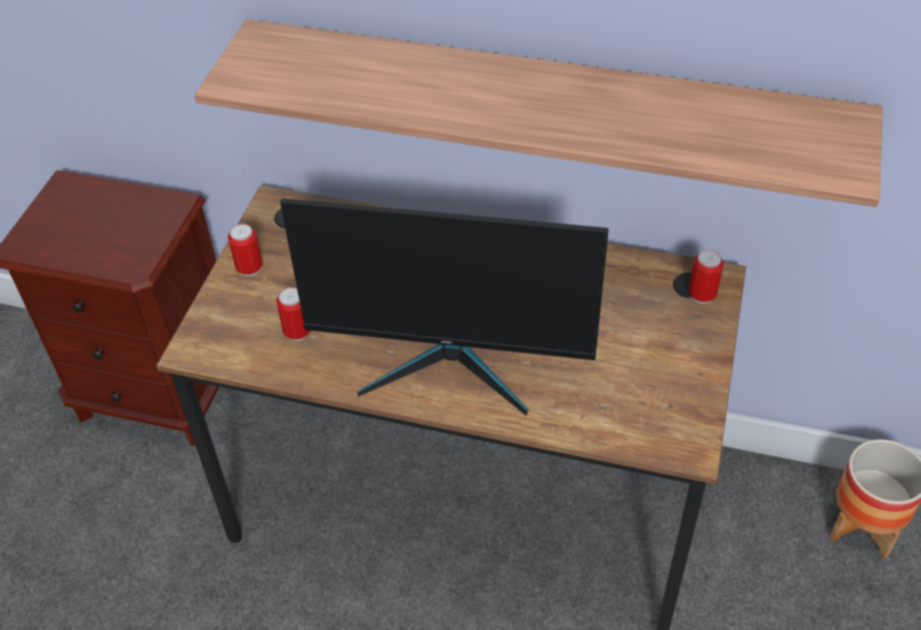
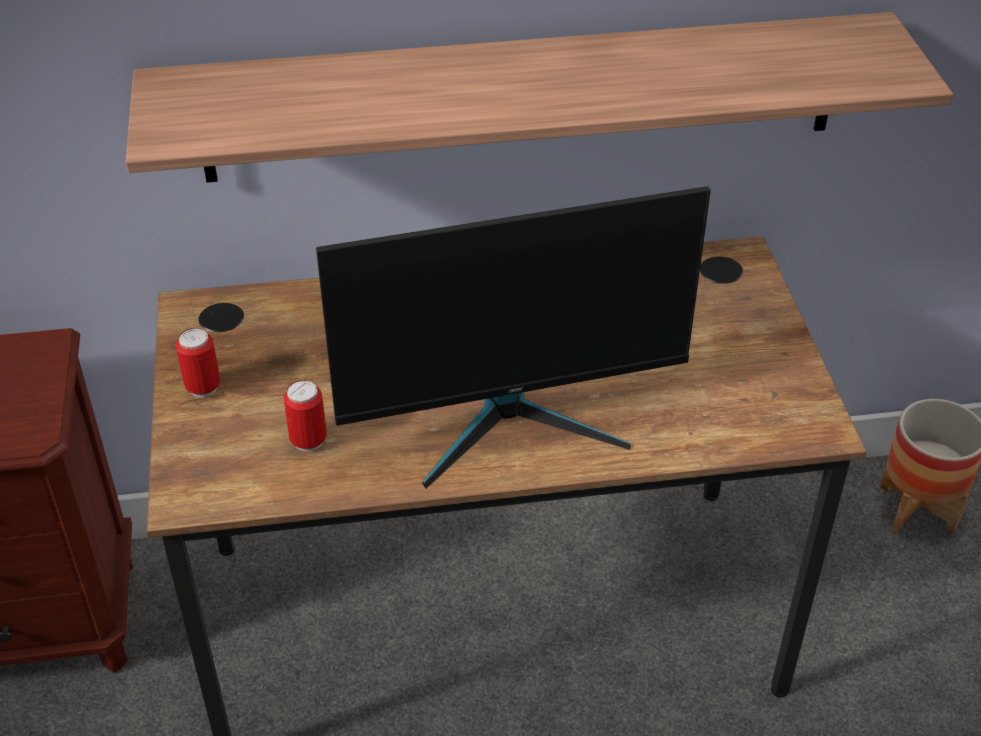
camera: 25 degrees left, 5 degrees down
can [689,250,724,304] -> none

